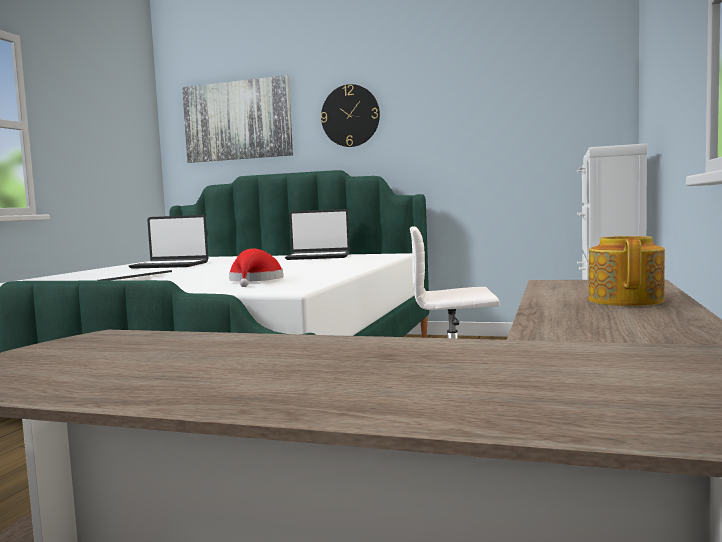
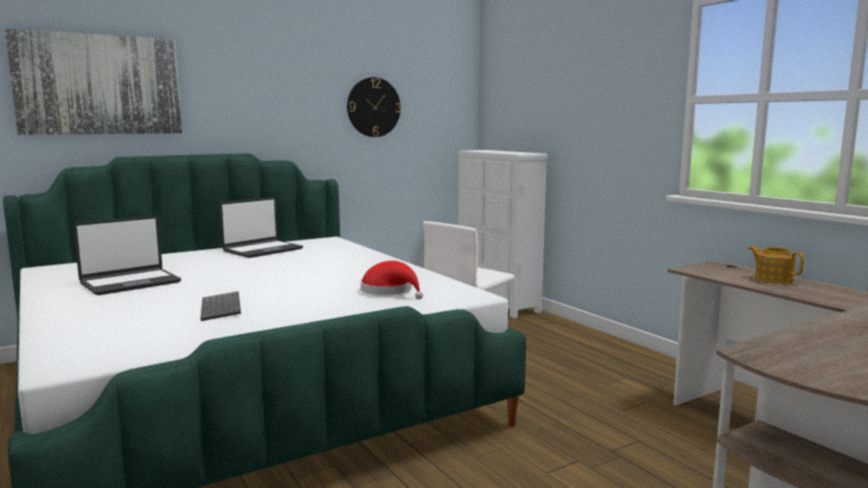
camera: 50 degrees left, 5 degrees up
wall clock [321,84,380,147] -> wall clock moved to [347,77,401,137]

